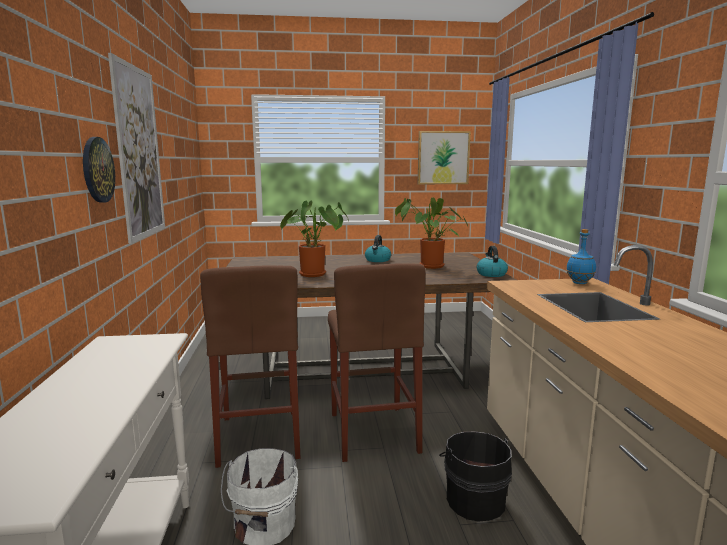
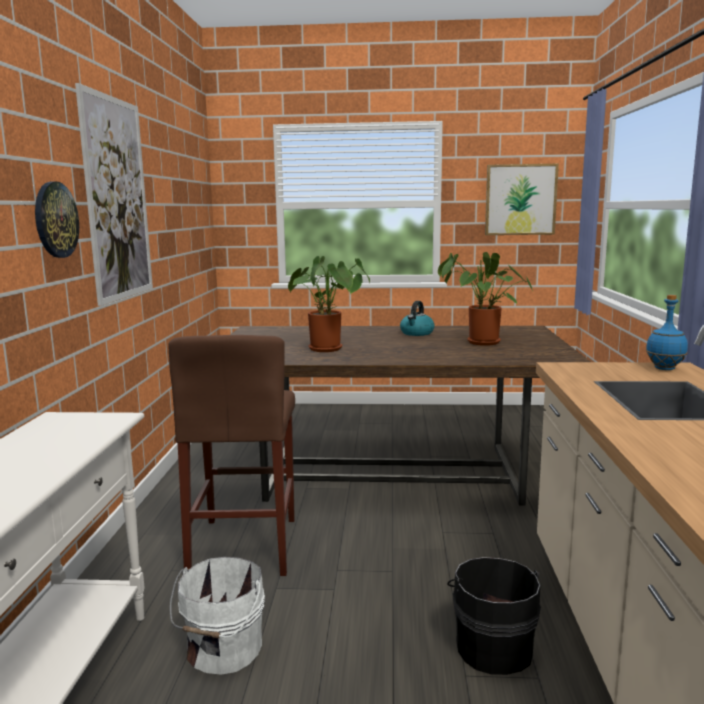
camera: 10 degrees right, 0 degrees up
brown stool [328,263,425,462] -> none
kettle [477,246,508,277] -> none

